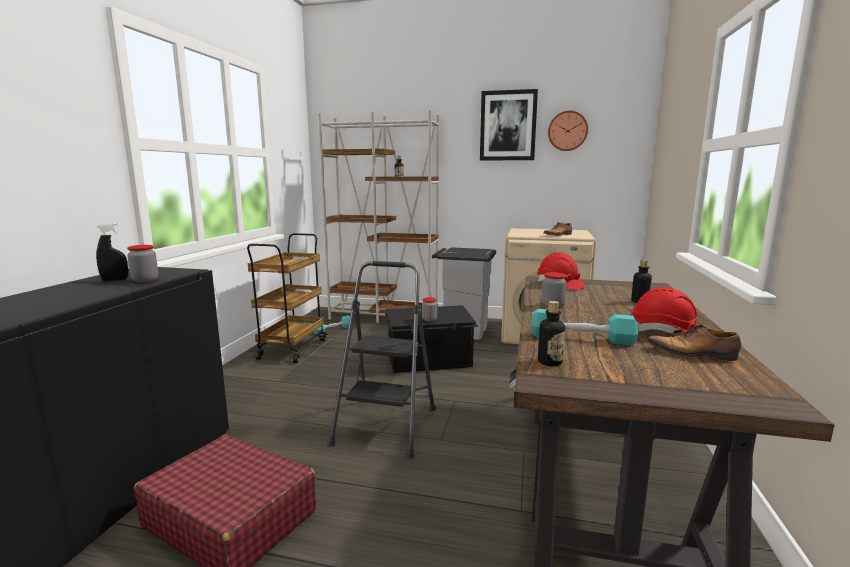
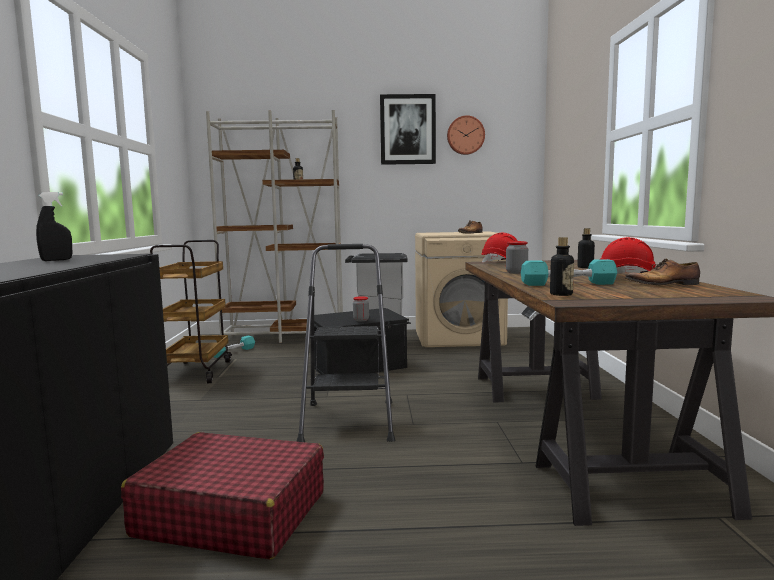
camera: 15 degrees left, 5 degrees down
jar [127,245,158,283] -> none

